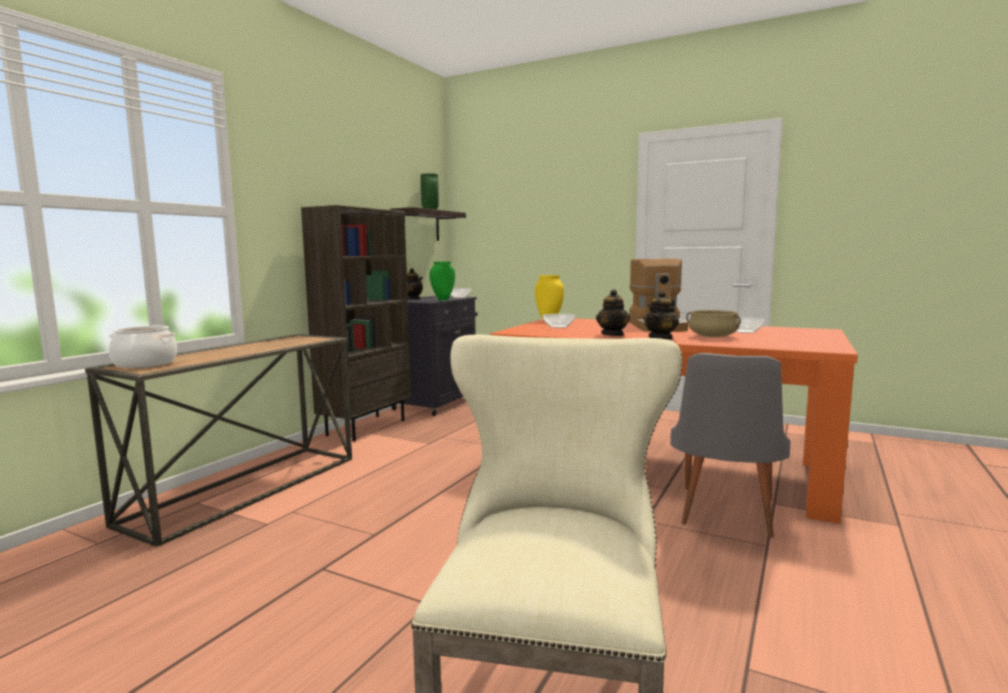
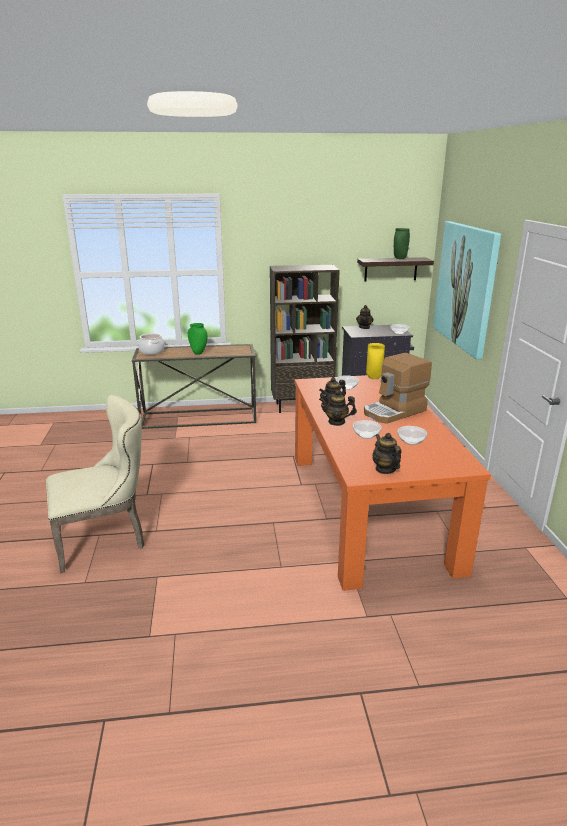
camera: 55 degrees right, 15 degrees up
green vase [429,262,455,300] -> green vase moved to [188,323,207,355]
grey chair [670,353,790,538] -> none
beige cooking pot [686,310,741,337] -> bowl [353,420,381,439]
none -> teapot [373,433,401,474]
none -> picture [433,221,501,359]

